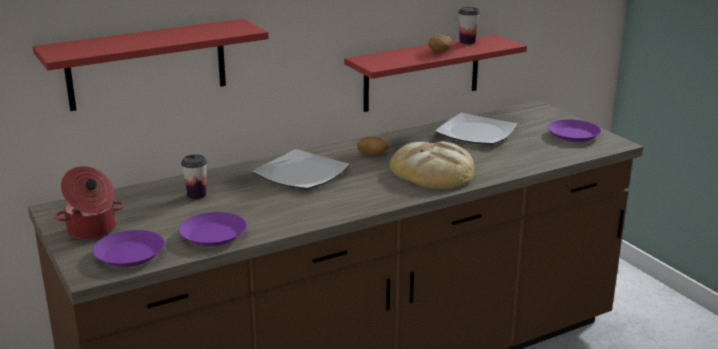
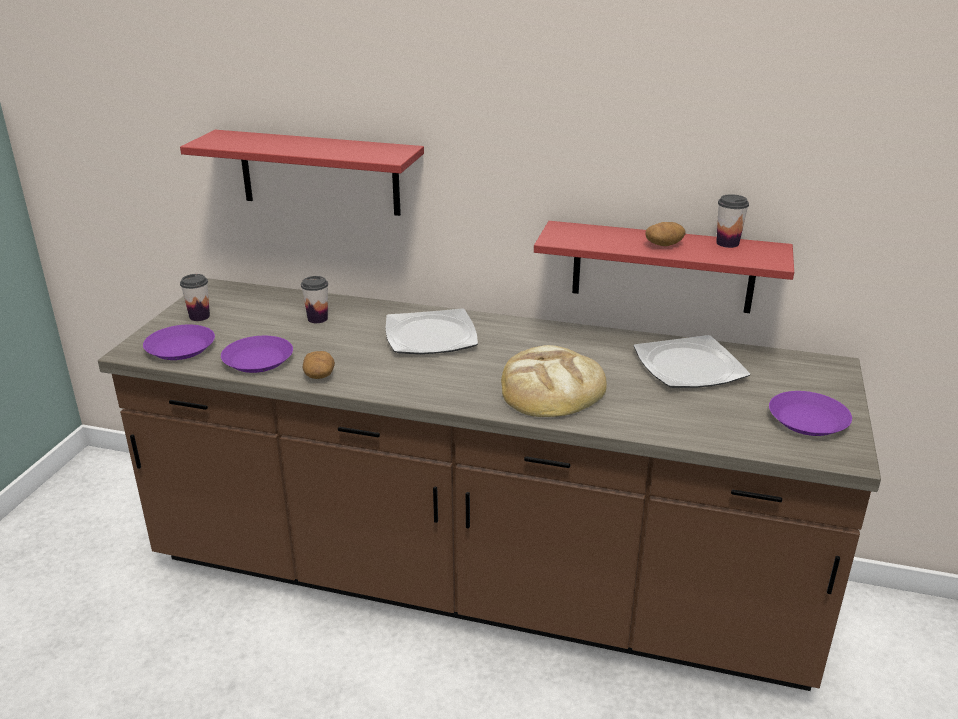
camera: 45 degrees right, 5 degrees up
cooking pot [54,166,124,240] -> cup [180,274,210,321]
potato [357,136,390,155] -> potato moved to [303,351,335,379]

